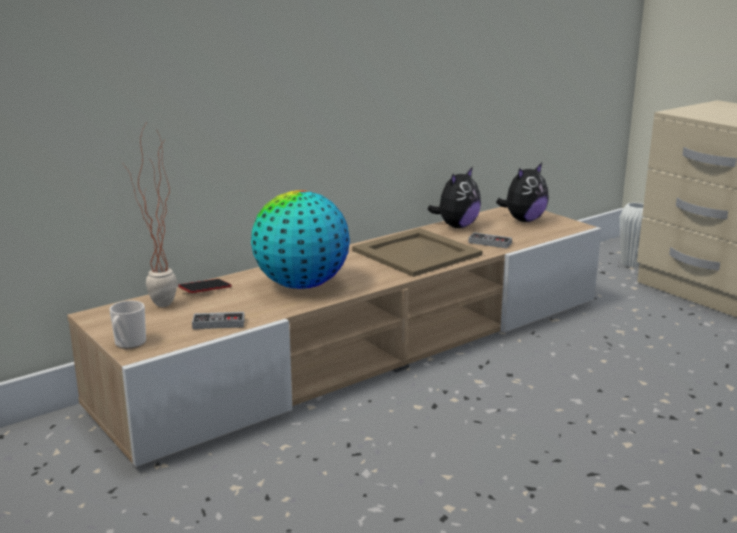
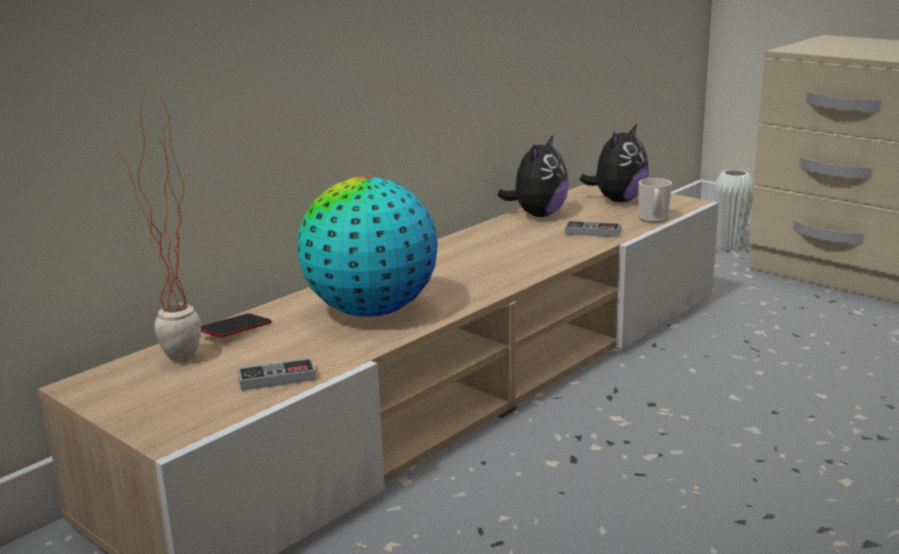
camera: 10 degrees left, 0 degrees up
mug [109,301,146,349] -> mug moved to [639,178,672,223]
beige tray [352,228,482,277] -> none

